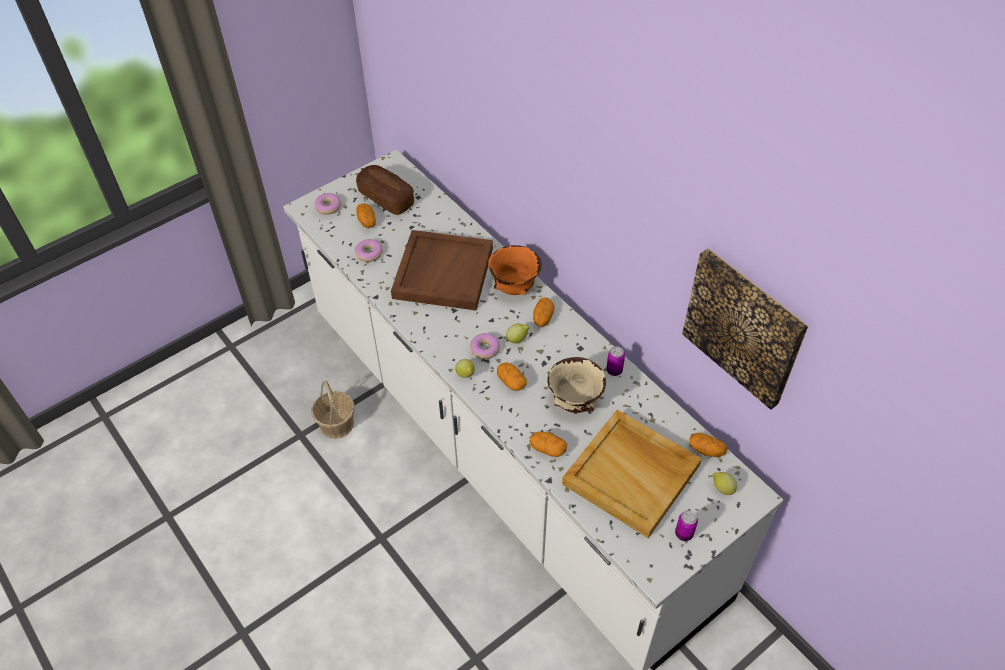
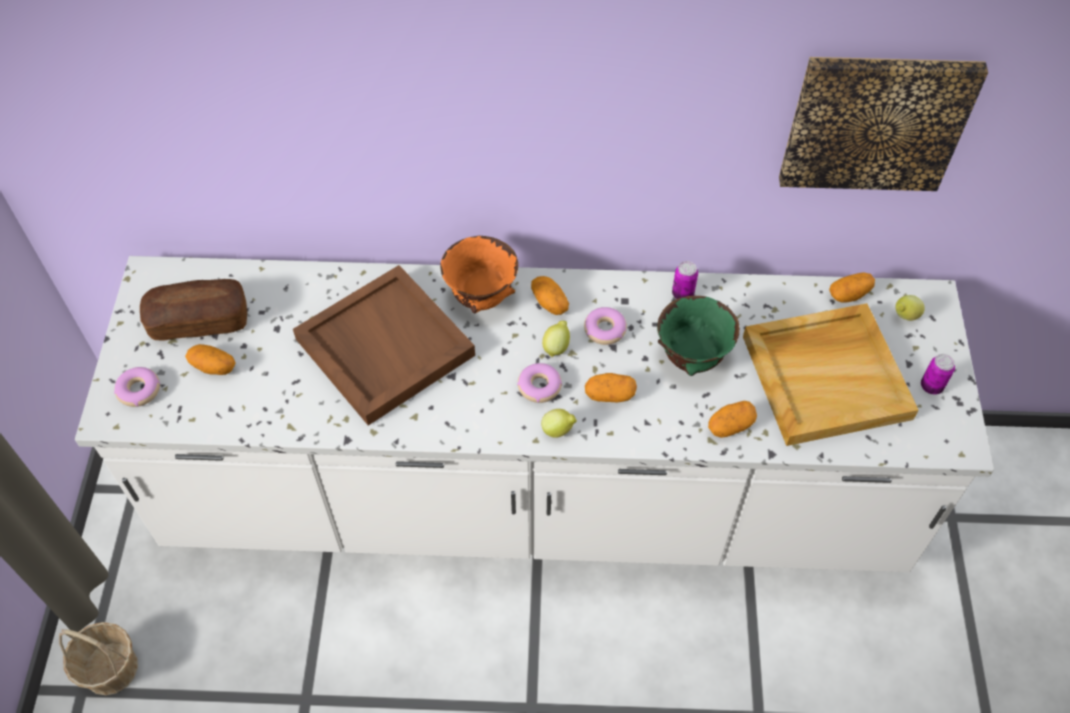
camera: 50 degrees left, 5 degrees up
basket [311,380,355,439] -> basket moved to [59,622,138,696]
donut [355,239,383,262] -> donut moved to [584,307,627,345]
beige bowl [547,357,606,413] -> green bowl [657,296,740,376]

